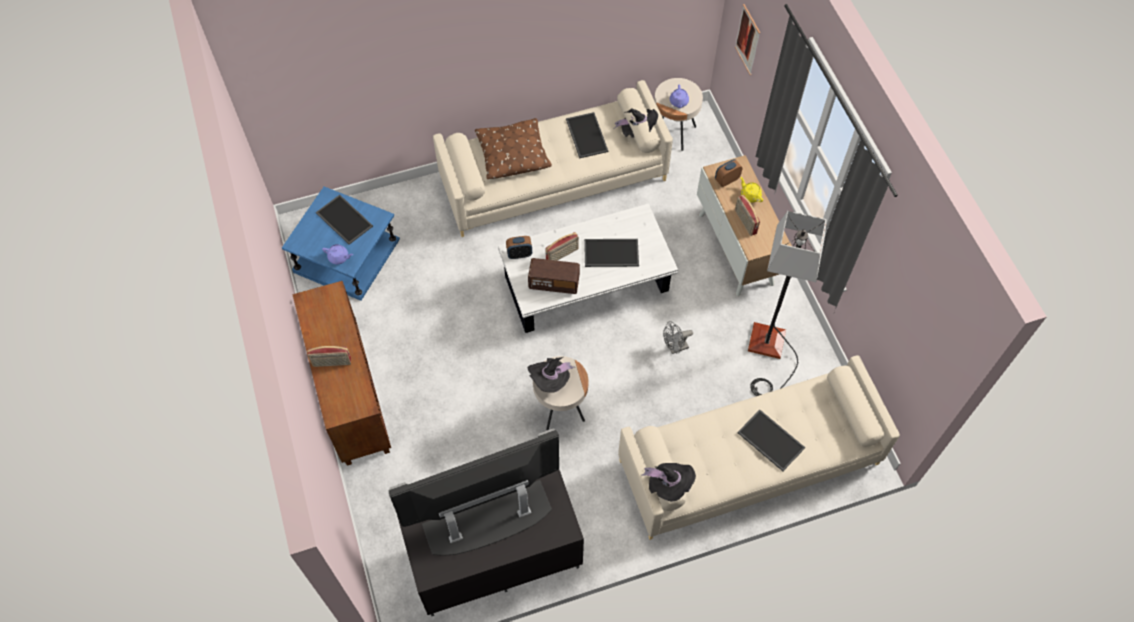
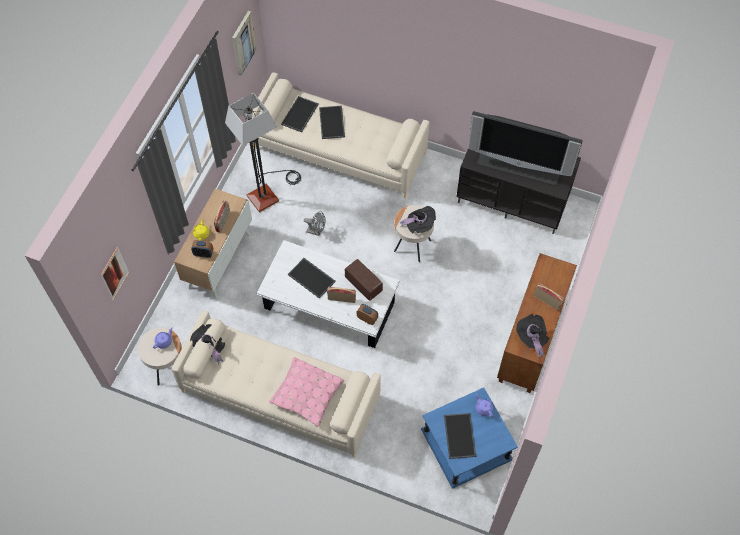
camera: 140 degrees left, 0 degrees up
brown pillow [475,118,552,179] -> pink pillow [269,357,344,427]
tray [566,112,608,159] -> tray moved to [281,96,319,132]
black hat [641,463,696,502] -> black hat moved to [516,314,549,358]
none -> picture [232,11,257,76]

